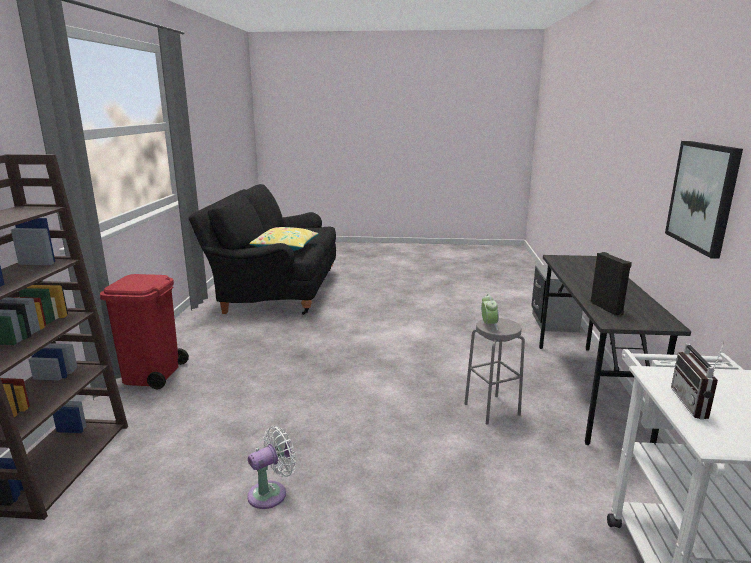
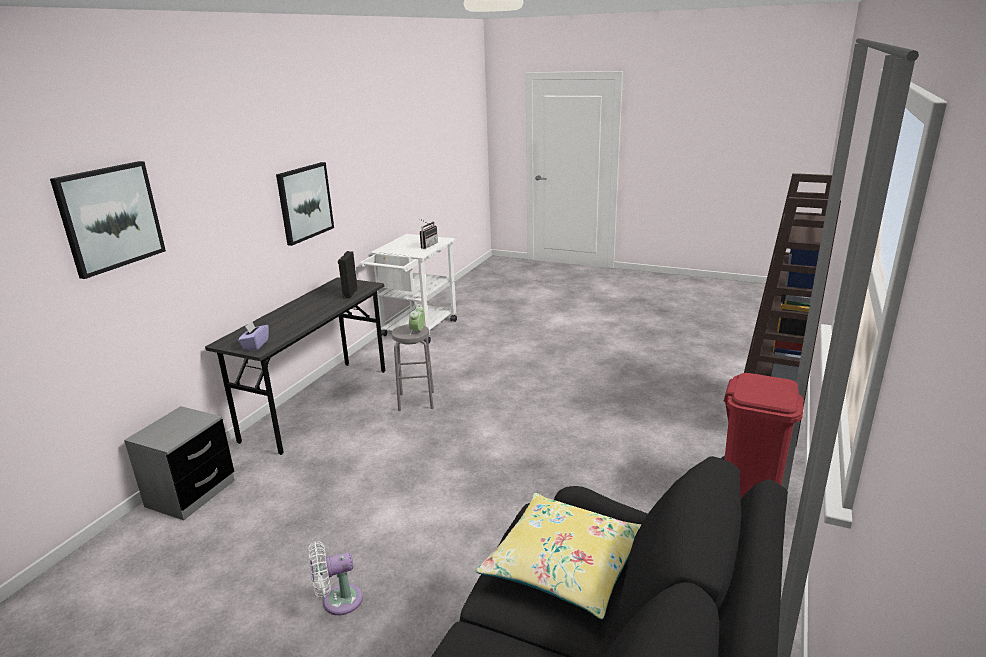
camera: 160 degrees left, 5 degrees up
white fan [247,426,296,509] -> white fan moved to [308,541,363,615]
none -> picture [50,161,166,279]
none -> purple tissue box [238,321,269,350]

